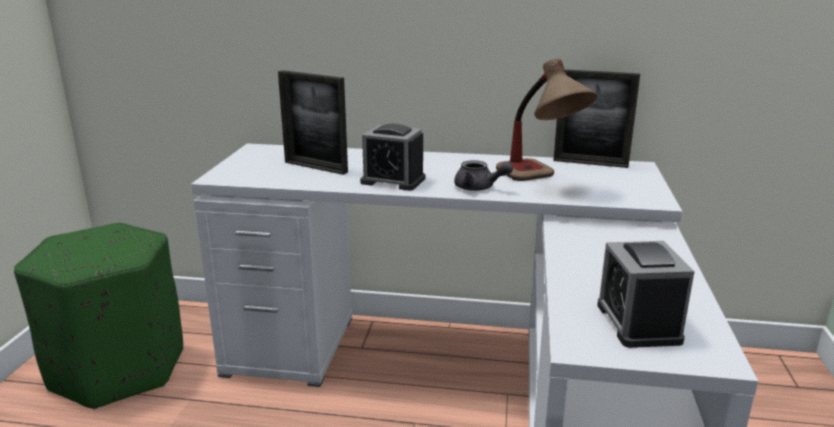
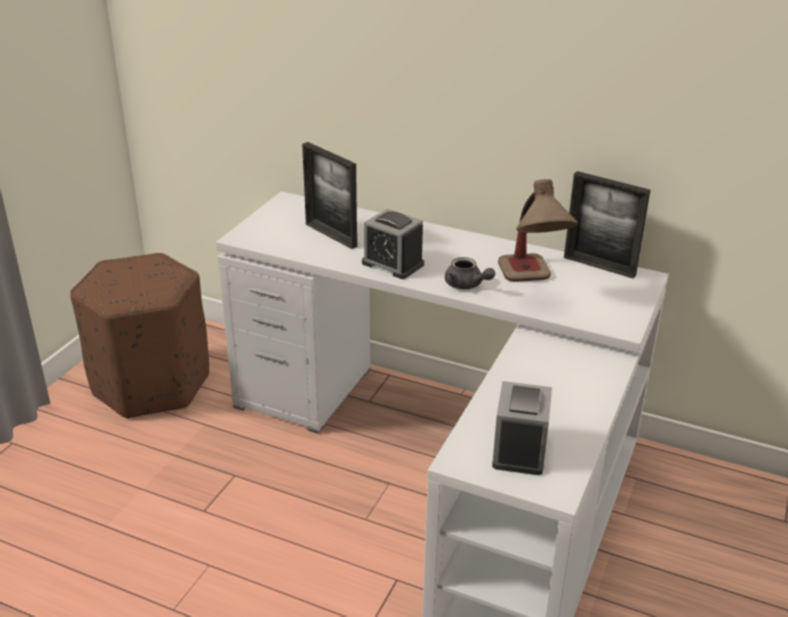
camera: 15 degrees right, 10 degrees up
green ottoman [14,223,183,410] -> brown ottoman [70,253,209,419]

